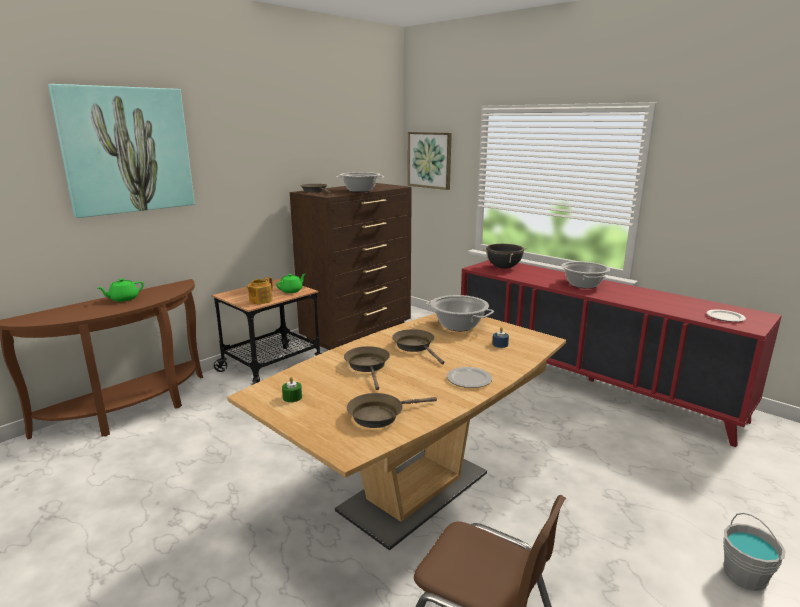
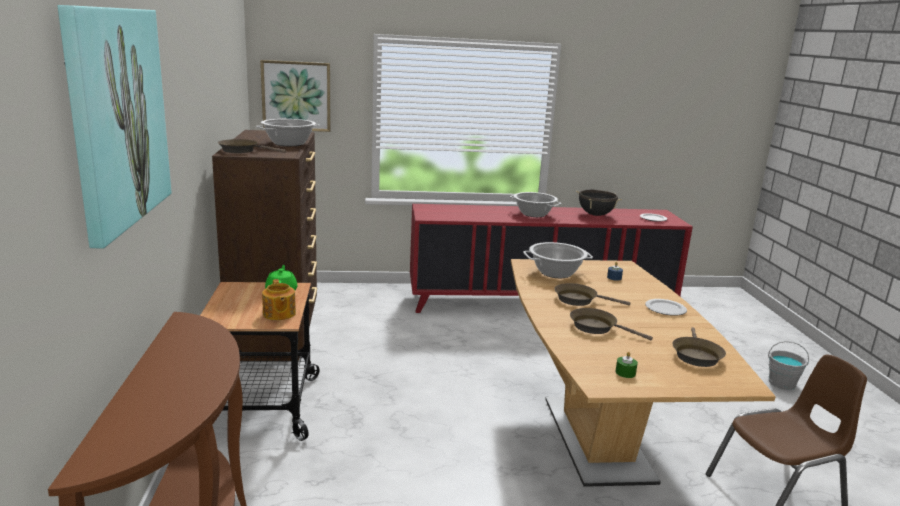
camera: 50 degrees left, 0 degrees up
green teapot [98,278,144,302] -> none
black cooking pot [482,243,527,269] -> black cooking pot moved to [576,190,622,216]

